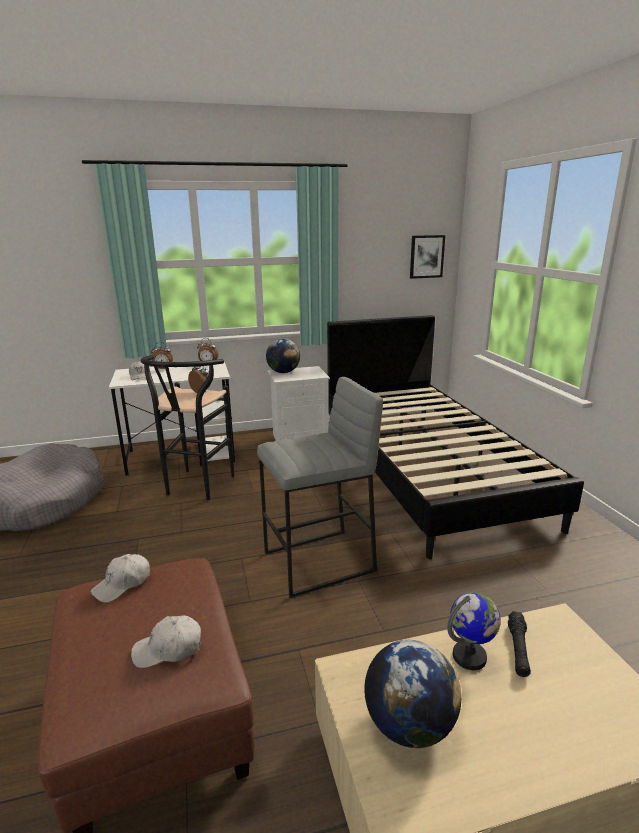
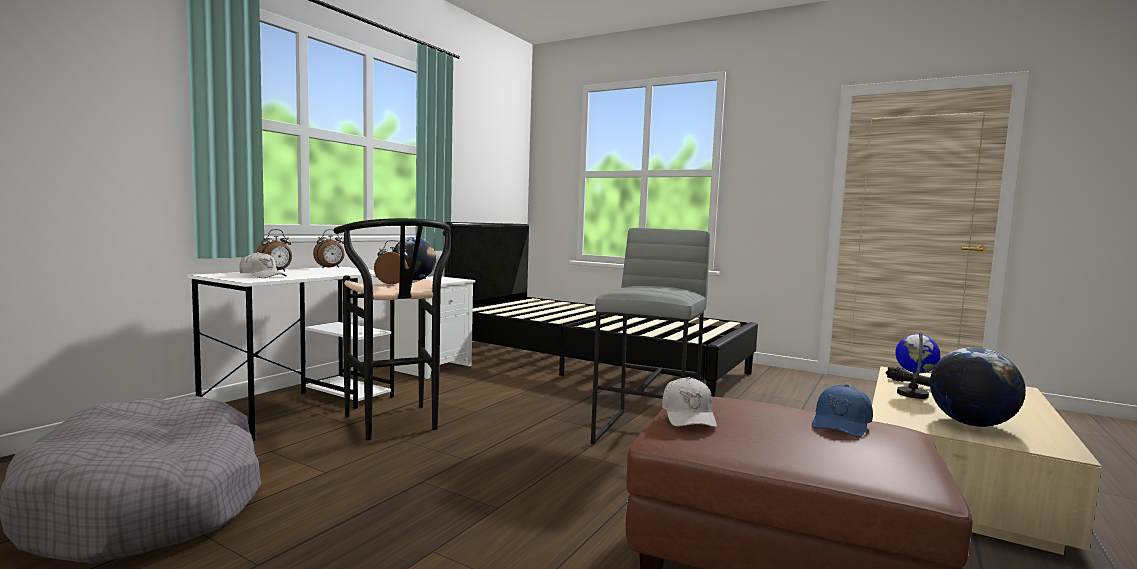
camera: 45 degrees left, 15 degrees down
white cap [131,615,201,668] -> blue cap [812,384,873,437]
picture [410,235,445,279] -> none

